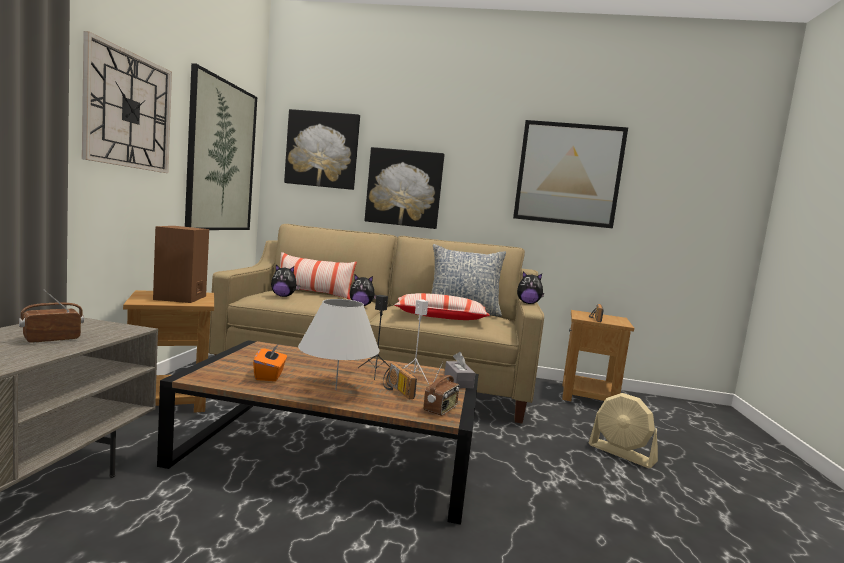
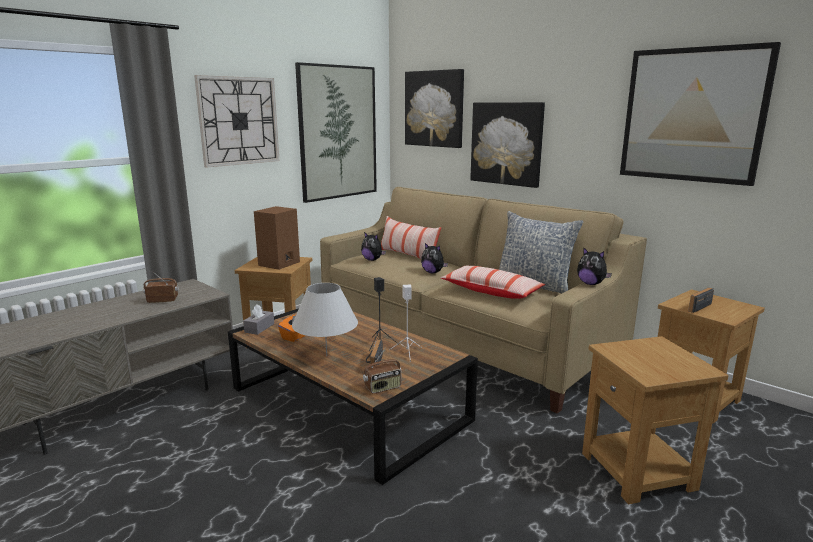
camera: 35 degrees right, 10 degrees up
grey tissue box [444,352,475,388] -> grey tissue box moved to [243,305,274,335]
beige fan [589,393,658,468] -> brown side table [582,336,729,504]

